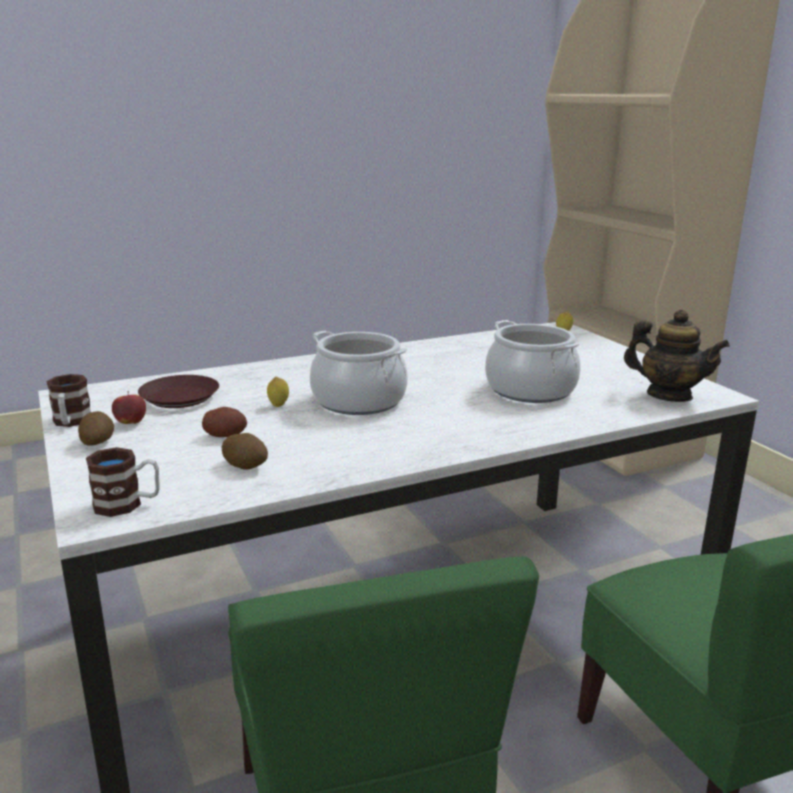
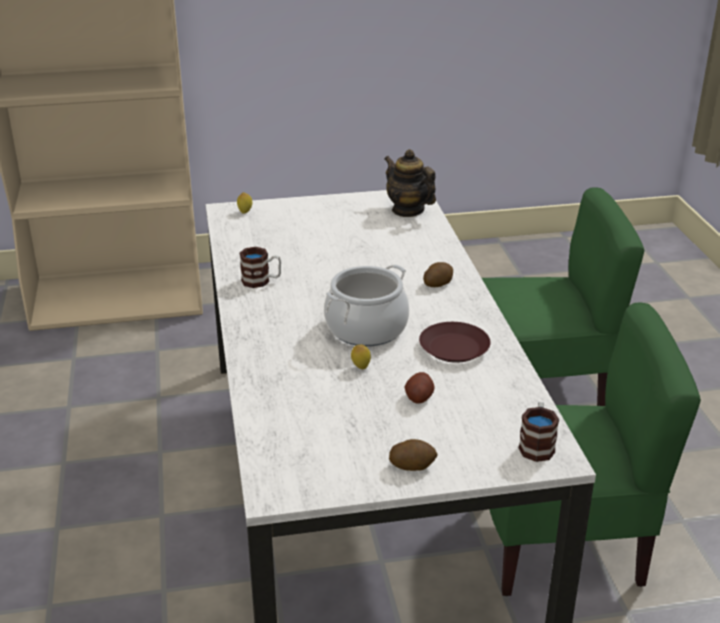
camera: 75 degrees left, 10 degrees up
mug [46,374,91,427] -> mug moved to [240,247,281,288]
apple [112,391,146,424] -> none
brown plate [138,375,219,408] -> brown plate moved to [419,322,491,363]
potato [222,433,268,470] -> potato moved to [423,262,453,287]
cooking pot [485,320,581,403] -> none
teapot [624,309,730,402] -> teapot turned 90 degrees counterclockwise [384,149,436,217]

